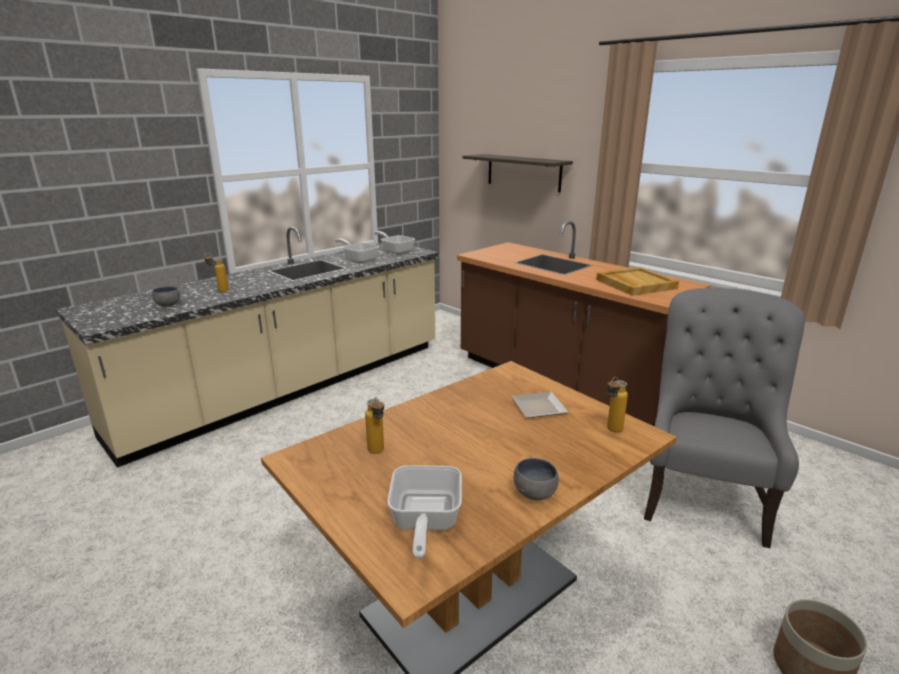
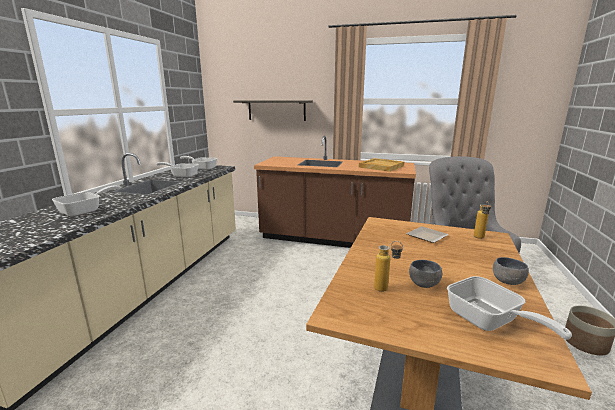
camera: 30 degrees left, 5 degrees down
grey bowl [152,287,180,307] -> grey bowl moved to [409,260,442,288]
bottle [203,253,229,292] -> frying pan [52,185,121,217]

